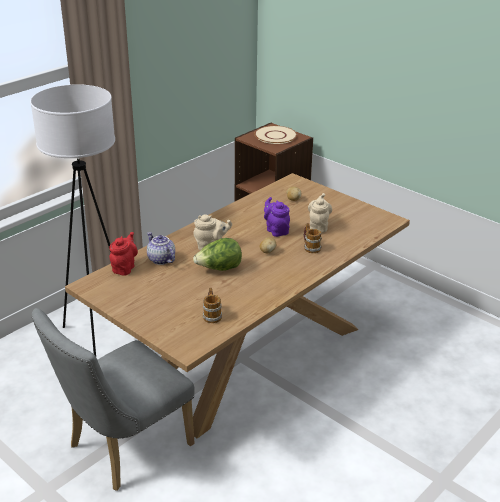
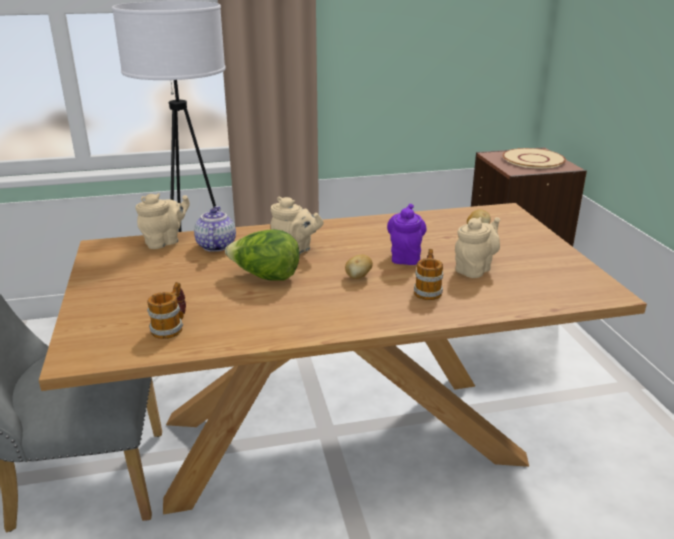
camera: 35 degrees right, 5 degrees down
red teapot [109,232,138,276] -> beige teapot [135,193,190,249]

